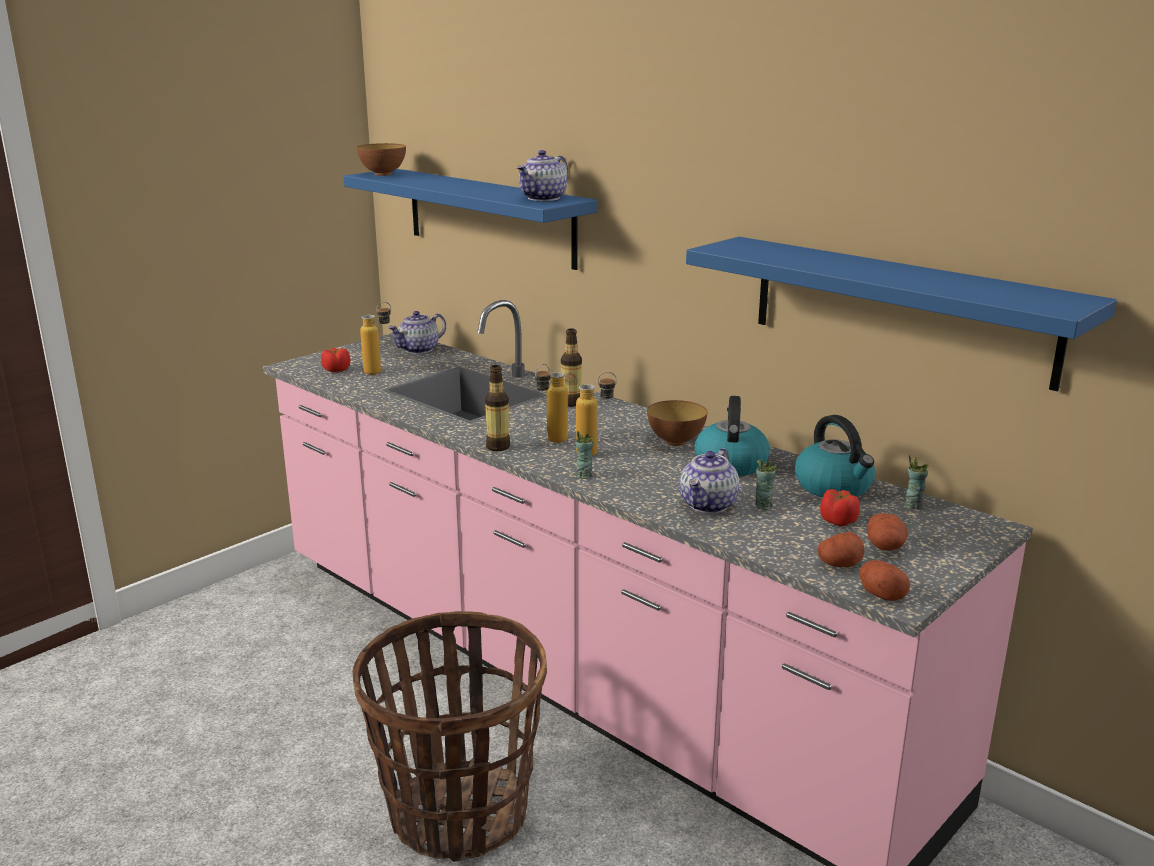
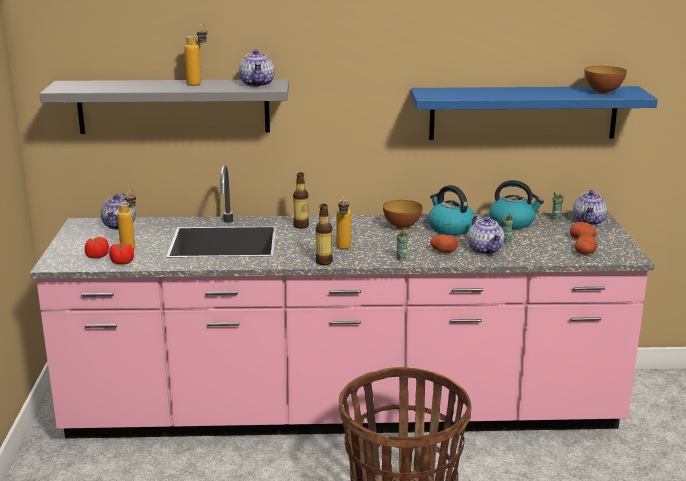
camera: 45 degrees left, 0 degrees up
blue shelf [344,169,598,270] -> grey shelf [39,79,289,134]
bowl [356,143,406,176] -> bowl moved to [584,66,627,94]
bottle [576,372,617,456] -> bottle moved to [184,24,207,86]
tomato [820,489,860,526] -> tomato moved to [109,243,134,265]
potato [860,560,910,601] -> potato moved to [430,235,458,253]
none -> teapot [573,190,608,226]

